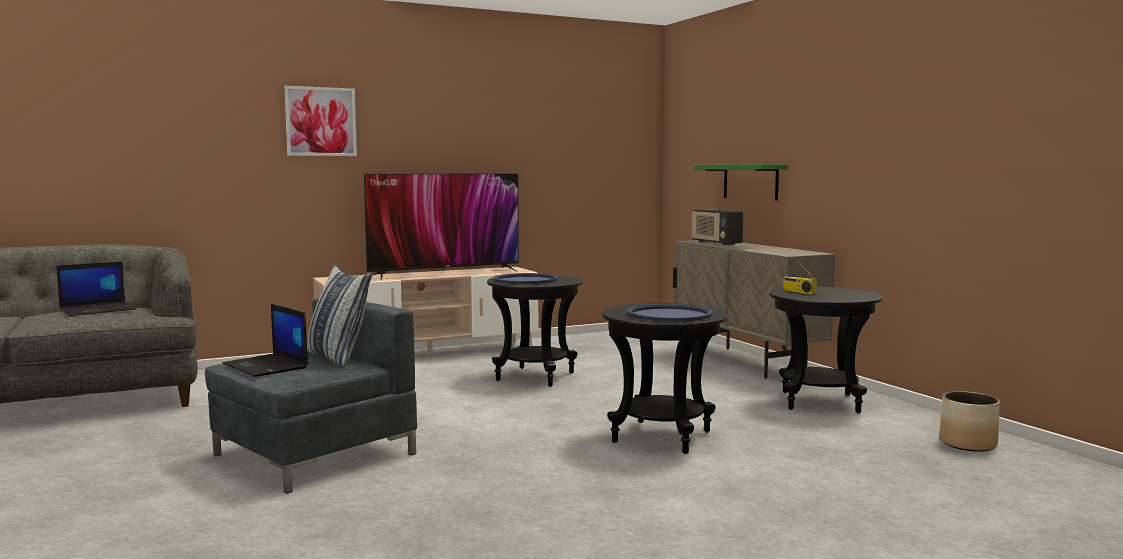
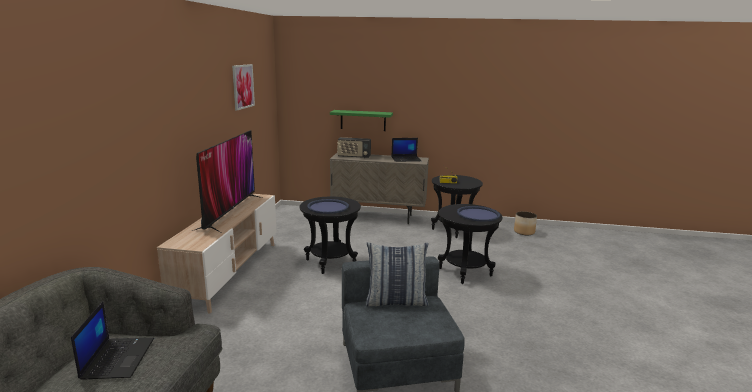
camera: 55 degrees left, 10 degrees up
laptop [222,304,308,377] -> laptop moved to [391,138,421,162]
picture [284,86,357,156] -> picture moved to [232,64,255,111]

